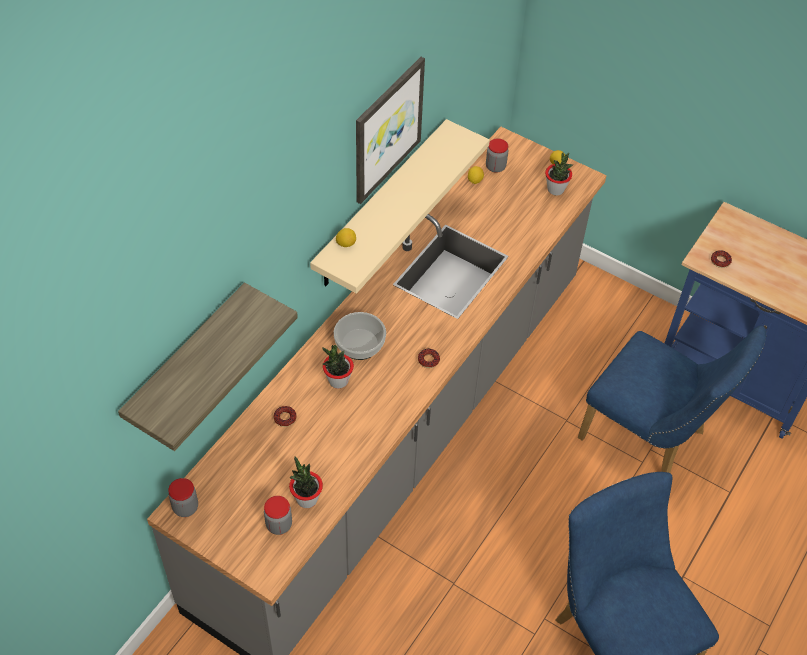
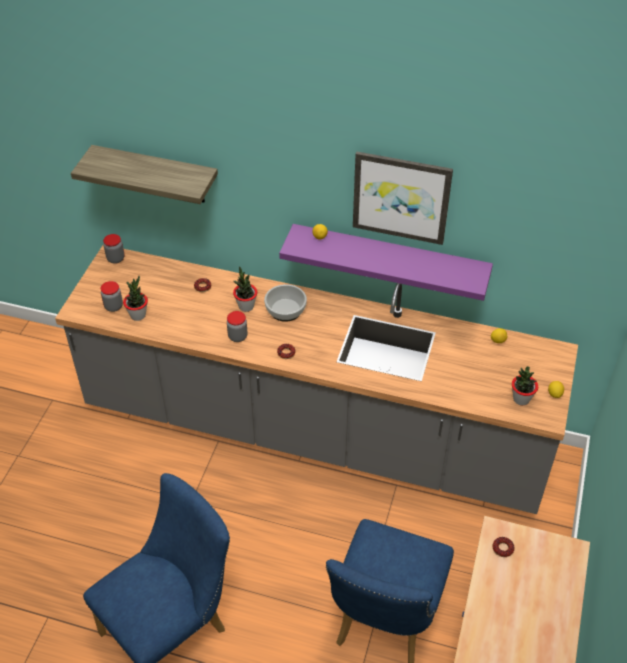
camera: 75 degrees right, 5 degrees down
beige shelf [310,119,490,294] -> purple shelf [279,224,493,301]
jar [486,139,508,173] -> jar moved to [227,311,248,342]

